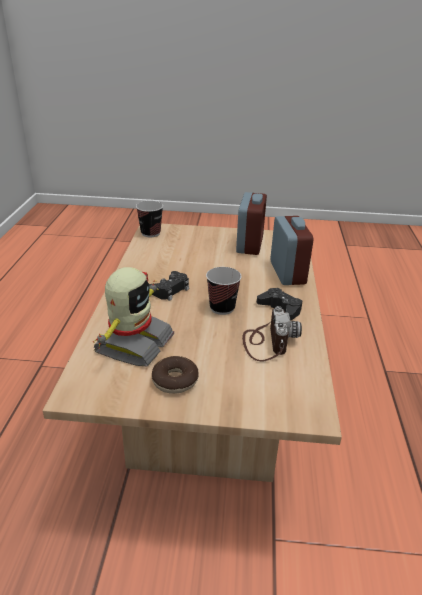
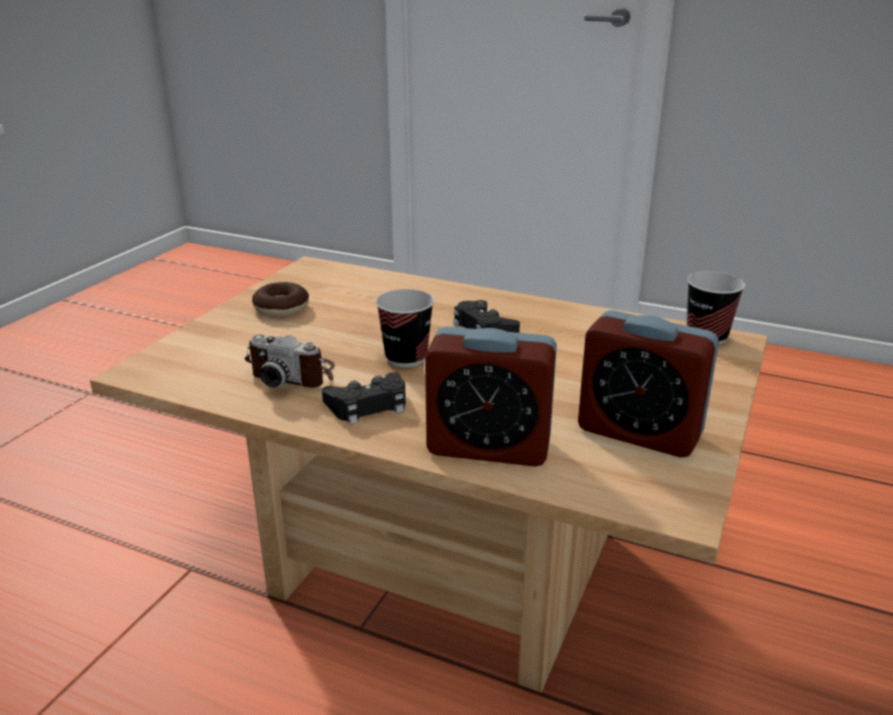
camera: 110 degrees right, 5 degrees down
toy robot [93,267,174,367] -> none

